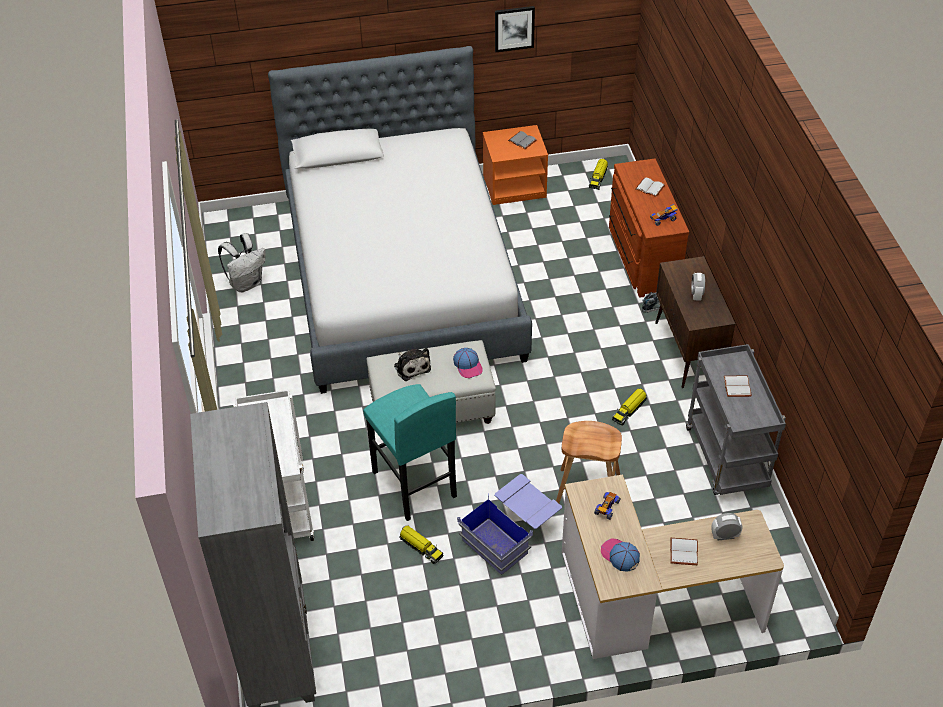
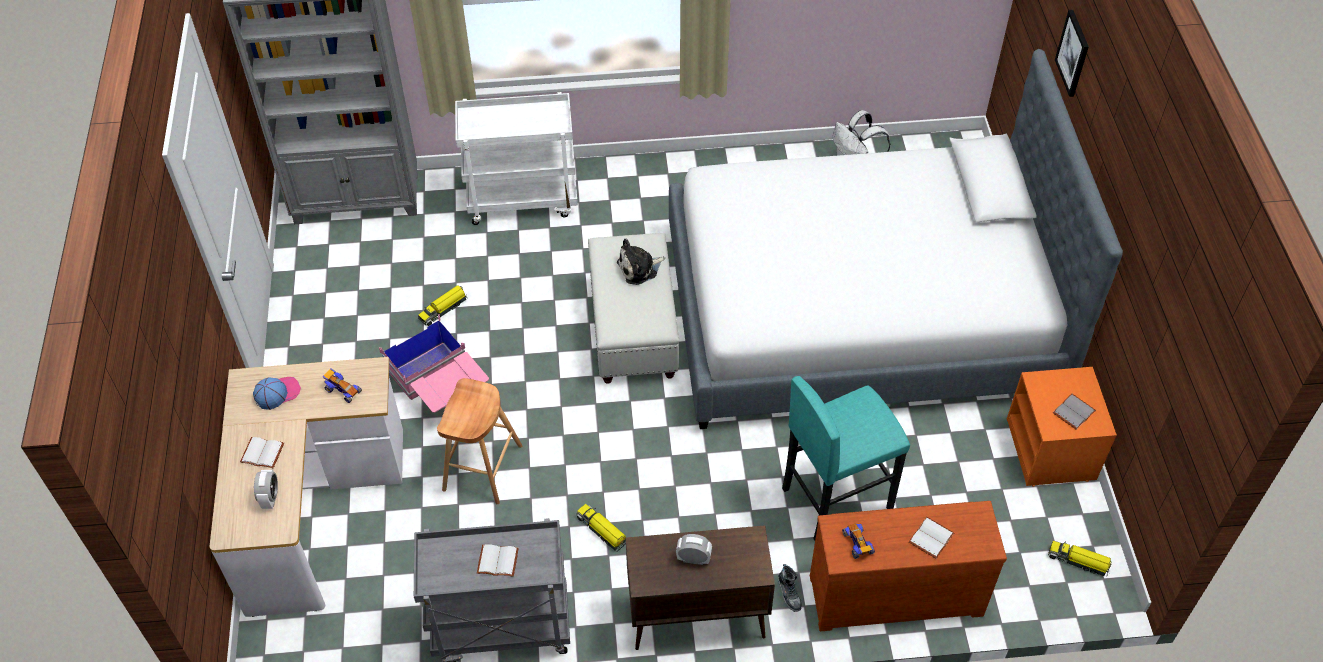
camera: 95 degrees right, 5 degrees up
turquoise stool [363,384,457,521] -> turquoise stool moved to [782,376,910,541]
cap [453,348,483,378] -> none
blue storage box [457,474,562,575] -> pink storage box [379,314,489,413]
picture [495,6,535,52] -> picture moved to [1055,10,1089,97]

